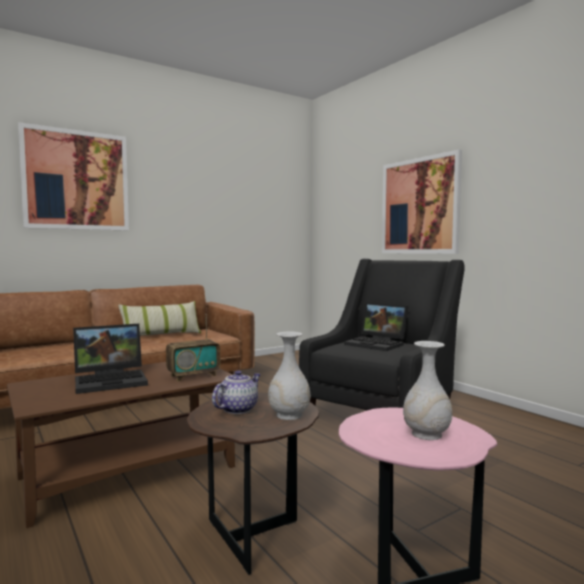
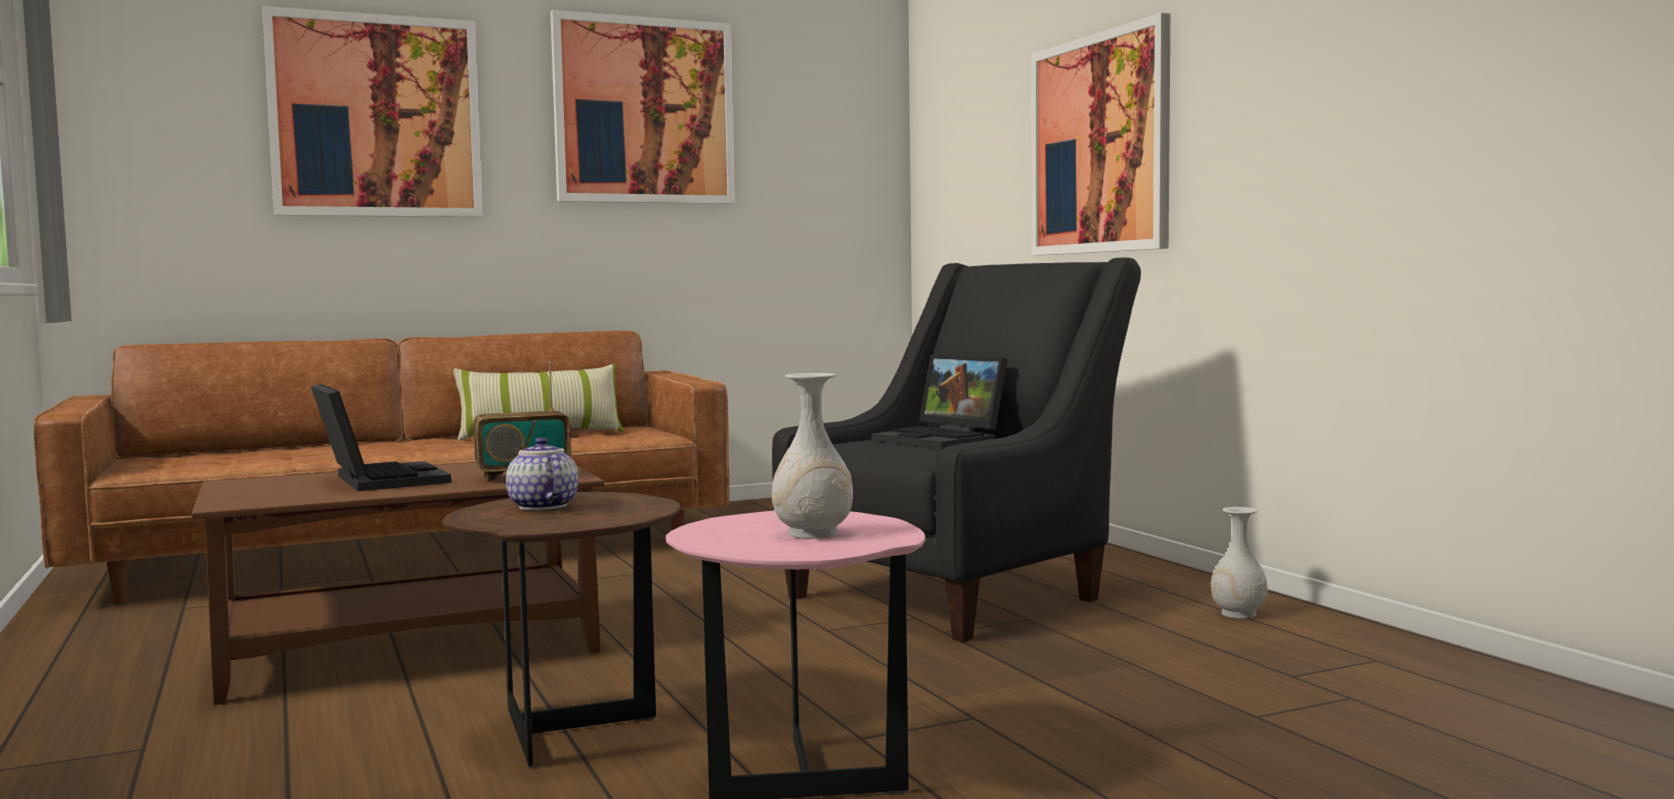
camera: 10 degrees right, 0 degrees up
laptop [73,324,148,394] -> laptop turned 105 degrees counterclockwise [311,384,451,491]
teapot [212,370,261,414] -> teapot turned 75 degrees counterclockwise [506,437,578,510]
white vase [268,332,311,420] -> white vase moved to [1211,507,1268,619]
none -> picture [551,10,735,204]

